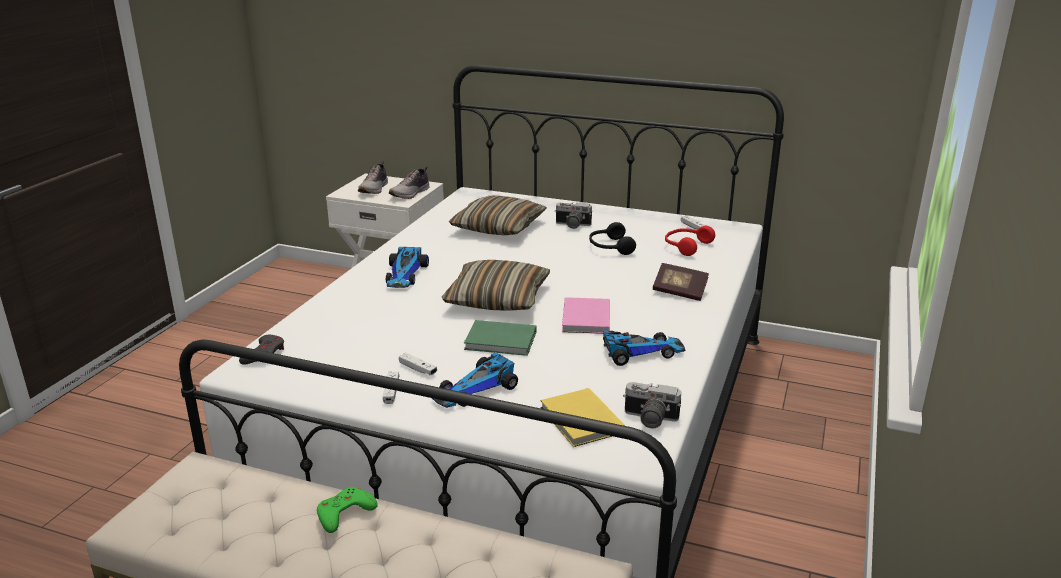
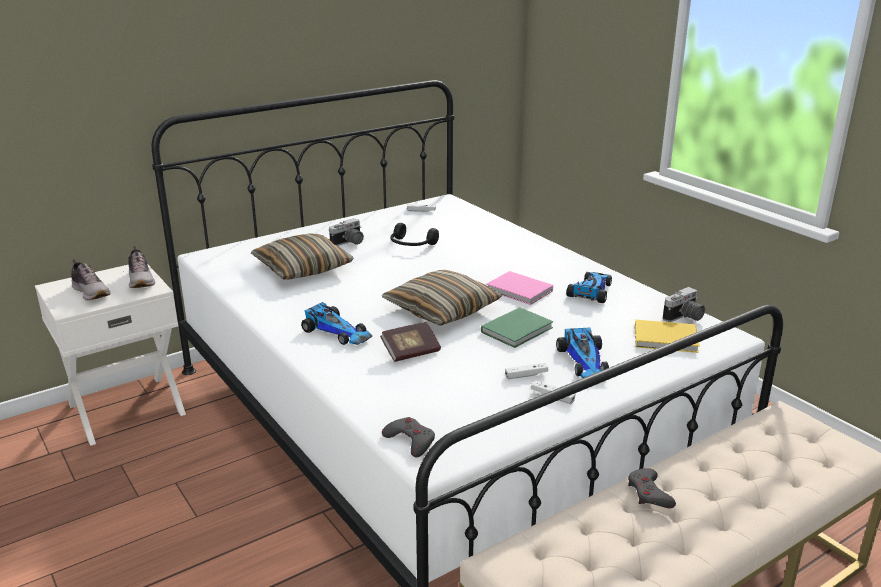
camera: 55 degrees left, 0 degrees up
green game controller [317,487,378,533] -> grey game controller [628,468,676,508]
book [653,263,709,301] -> book moved to [380,322,441,362]
red headphones [665,226,715,256] -> none

